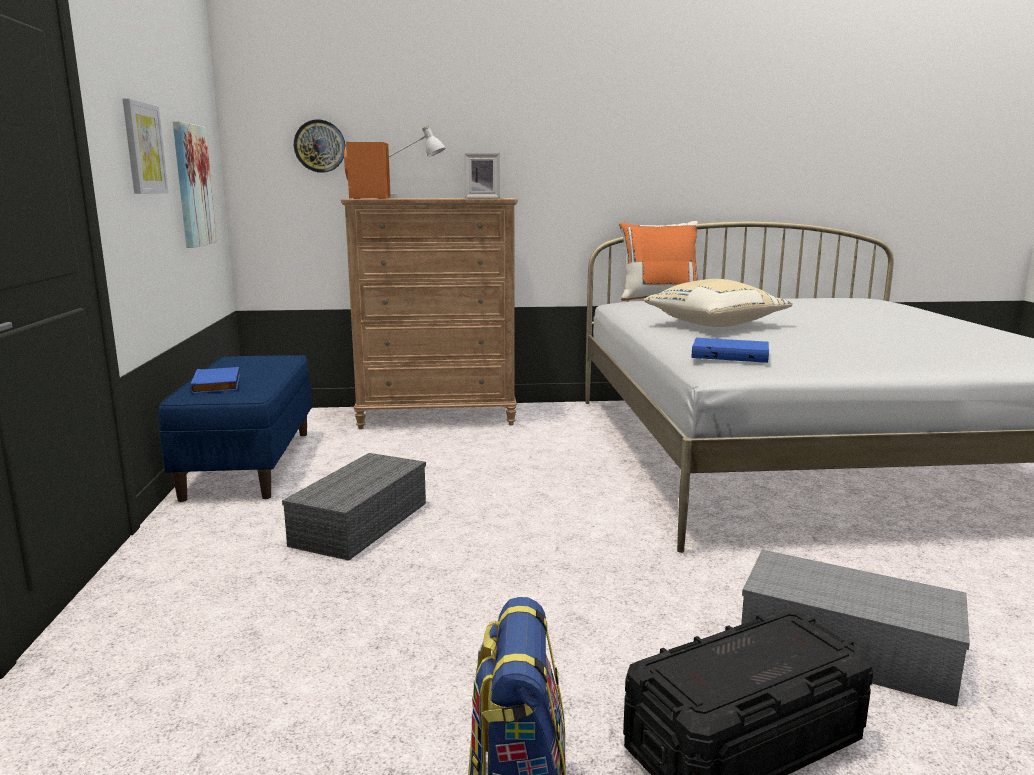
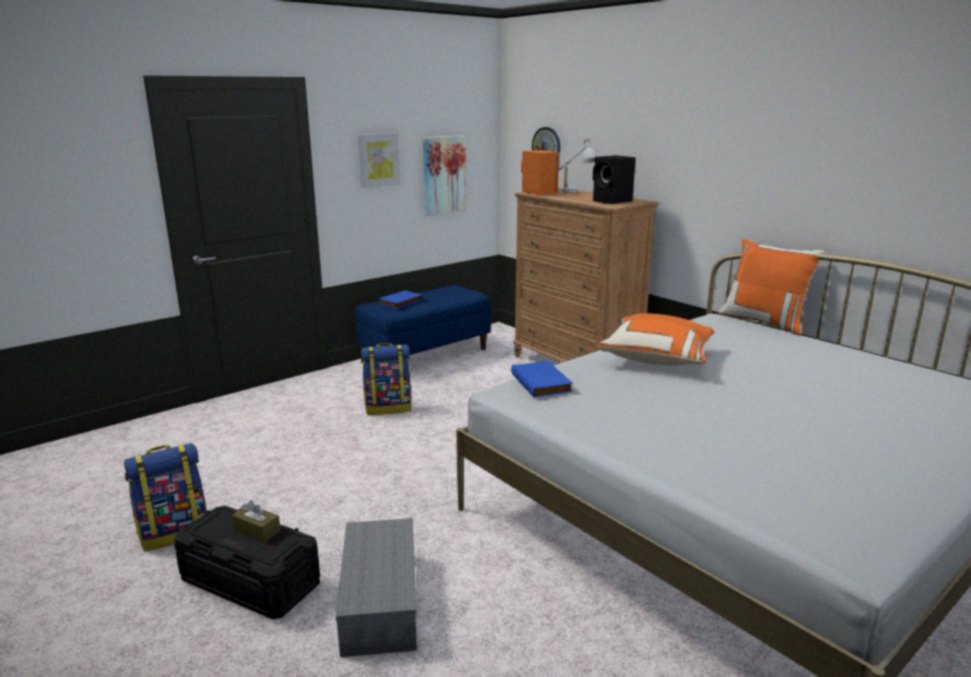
camera: 55 degrees right, 5 degrees up
grey storage box [282,453,426,561] -> backpack [361,343,411,415]
picture frame [464,153,500,198] -> black speaker [593,155,636,204]
beige pillow [644,279,793,327] -> orange pillow [597,313,716,366]
none -> brown tissue box [232,500,281,543]

